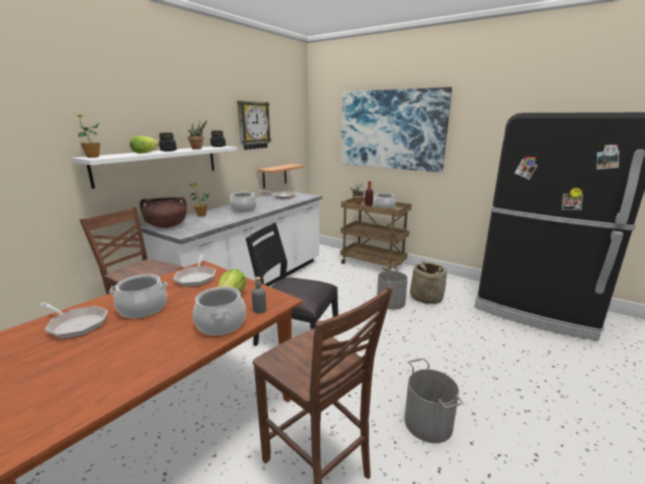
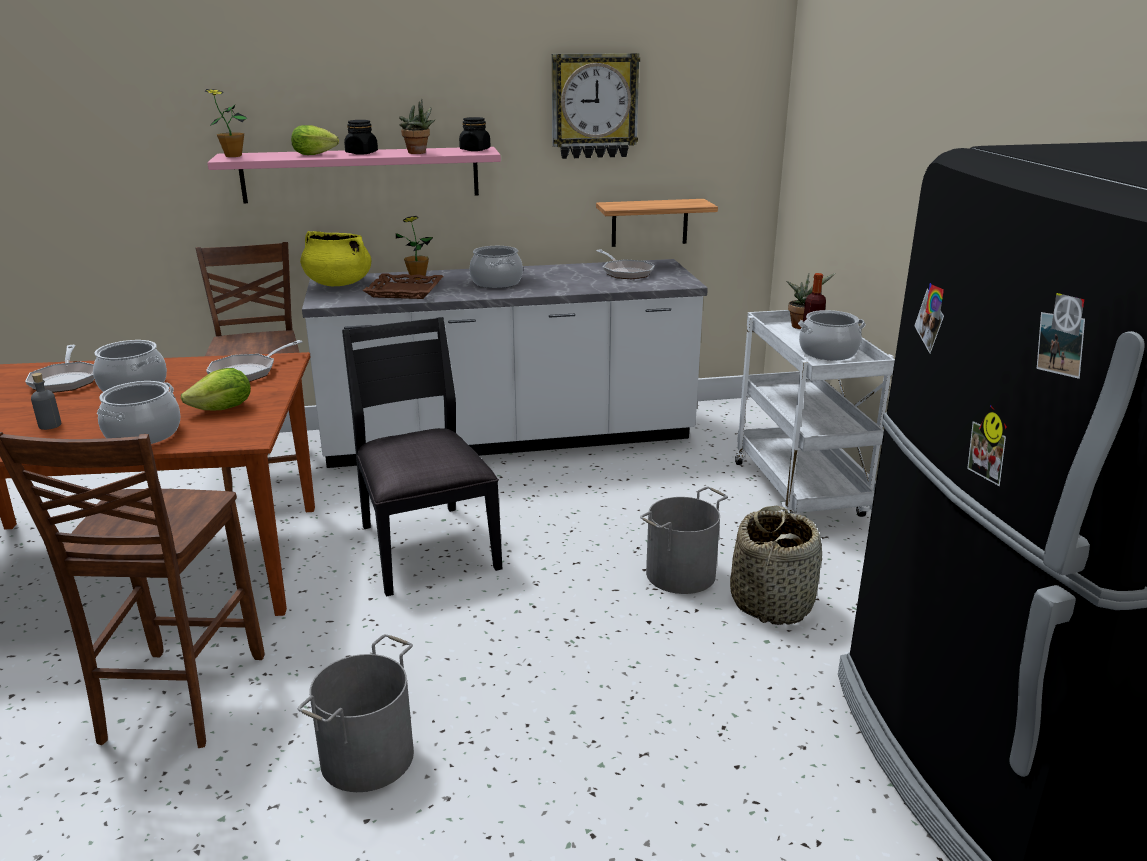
camera: 45 degrees right, 5 degrees up
white shelf [72,146,238,189] -> pink shelf [207,147,501,203]
brown cooking pot [140,197,187,228] -> yellow cooking pot [300,231,371,286]
grey bottle [252,277,266,314] -> grey bottle moved to [31,373,61,430]
brown cart [340,198,412,271] -> white cart [735,310,895,522]
picture [341,87,452,172] -> none
none -> brown tray [363,273,443,299]

